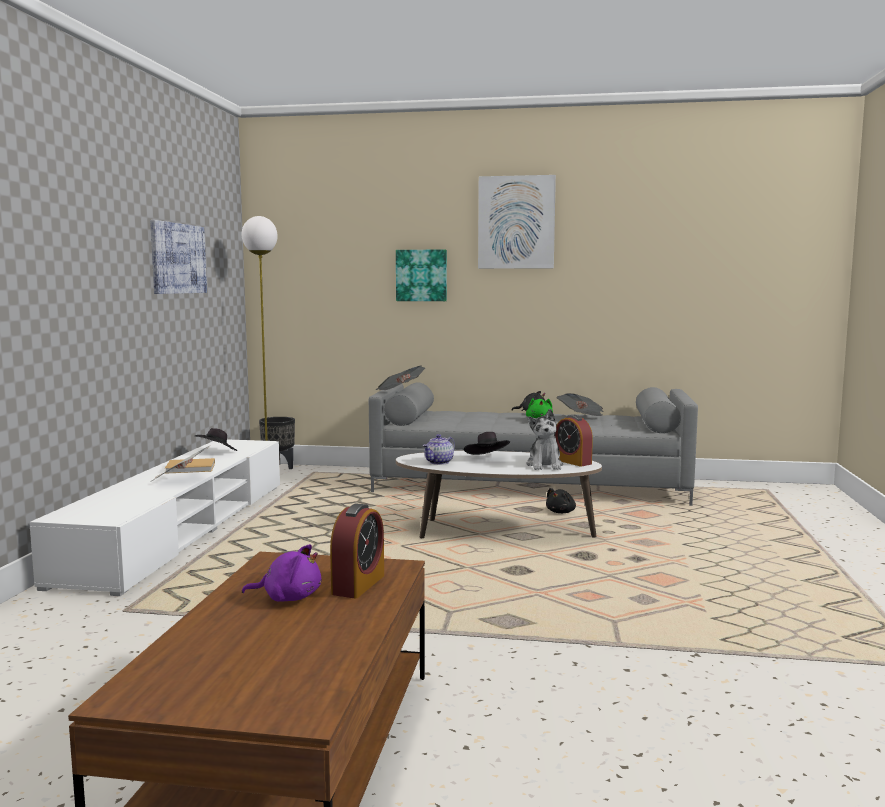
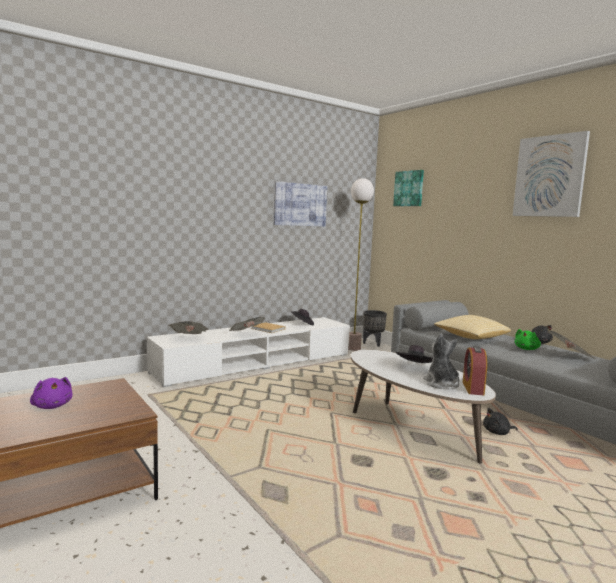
camera: 45 degrees right, 0 degrees up
alarm clock [330,504,384,598] -> none
newspaper [375,365,425,390] -> newspaper moved to [169,321,208,334]
picture [396,250,447,301] -> picture moved to [393,170,424,206]
teapot [423,434,455,465] -> none
plush toy [527,409,563,470] -> plush toy turned 120 degrees clockwise [423,333,459,389]
none -> pillow [434,315,511,339]

